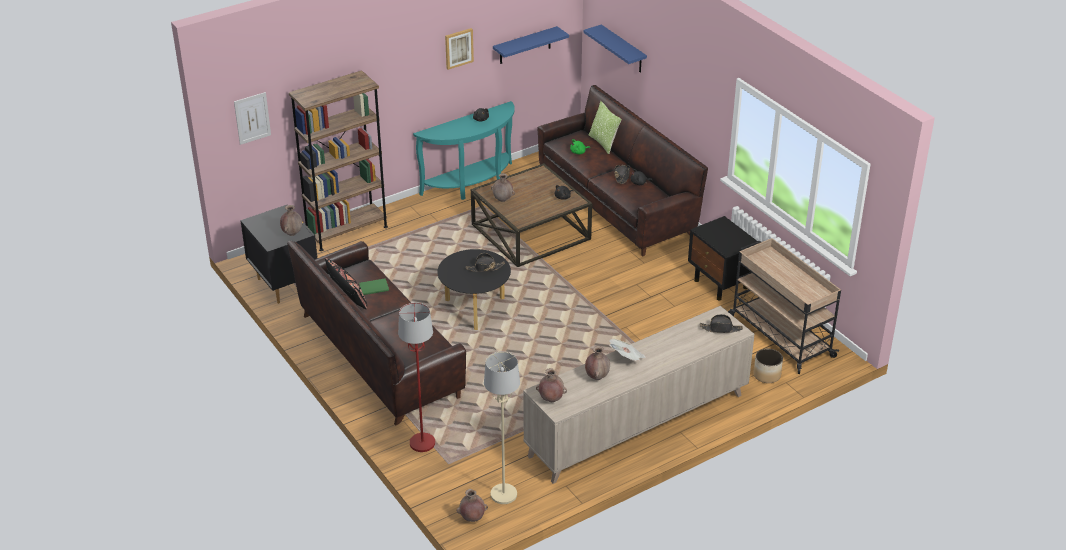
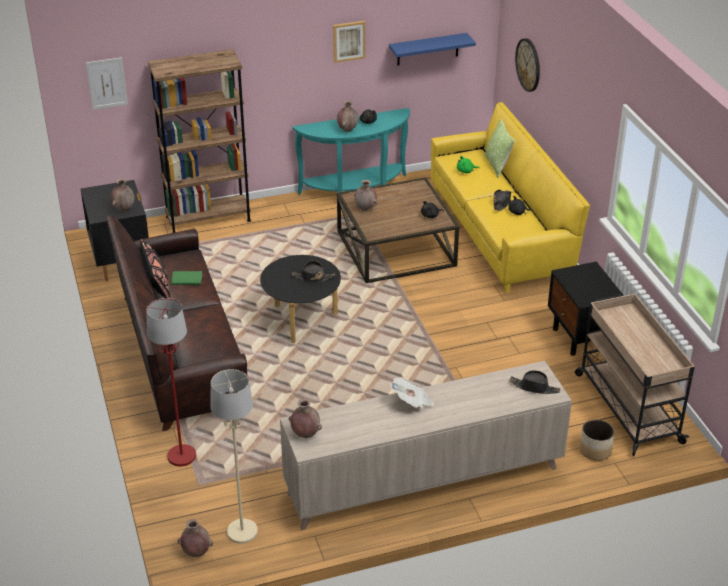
camera: 15 degrees right, 0 degrees up
brown sofa [537,85,708,256] -> yellow sofa [431,102,590,293]
blue shelf [583,24,647,73] -> wall clock [515,38,540,92]
brown vase [585,346,610,380] -> brown vase moved to [337,100,359,132]

